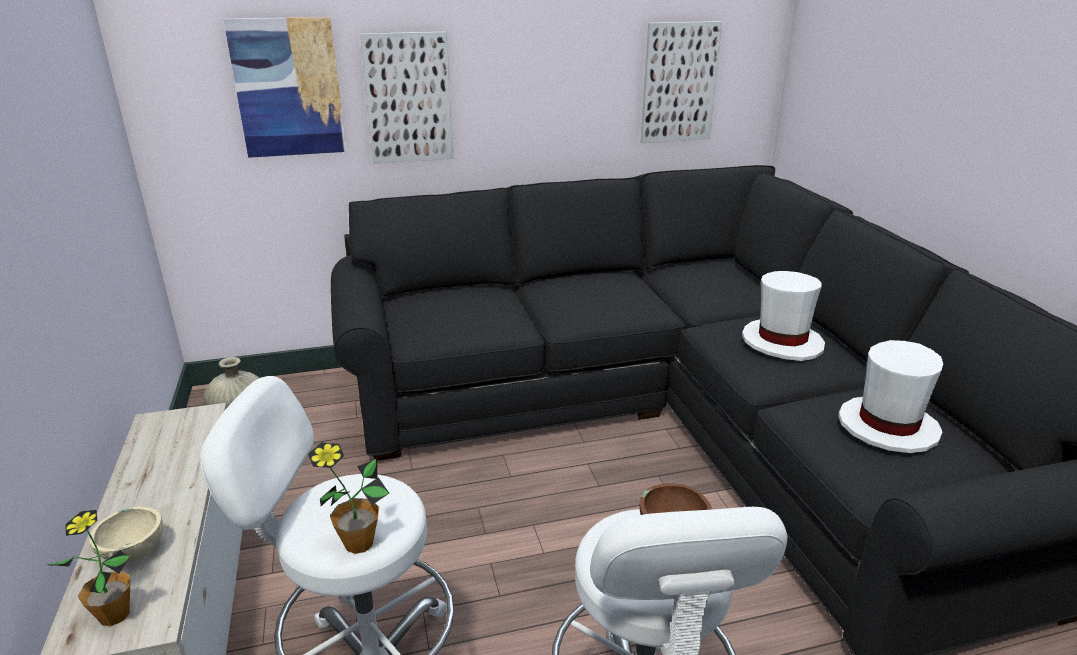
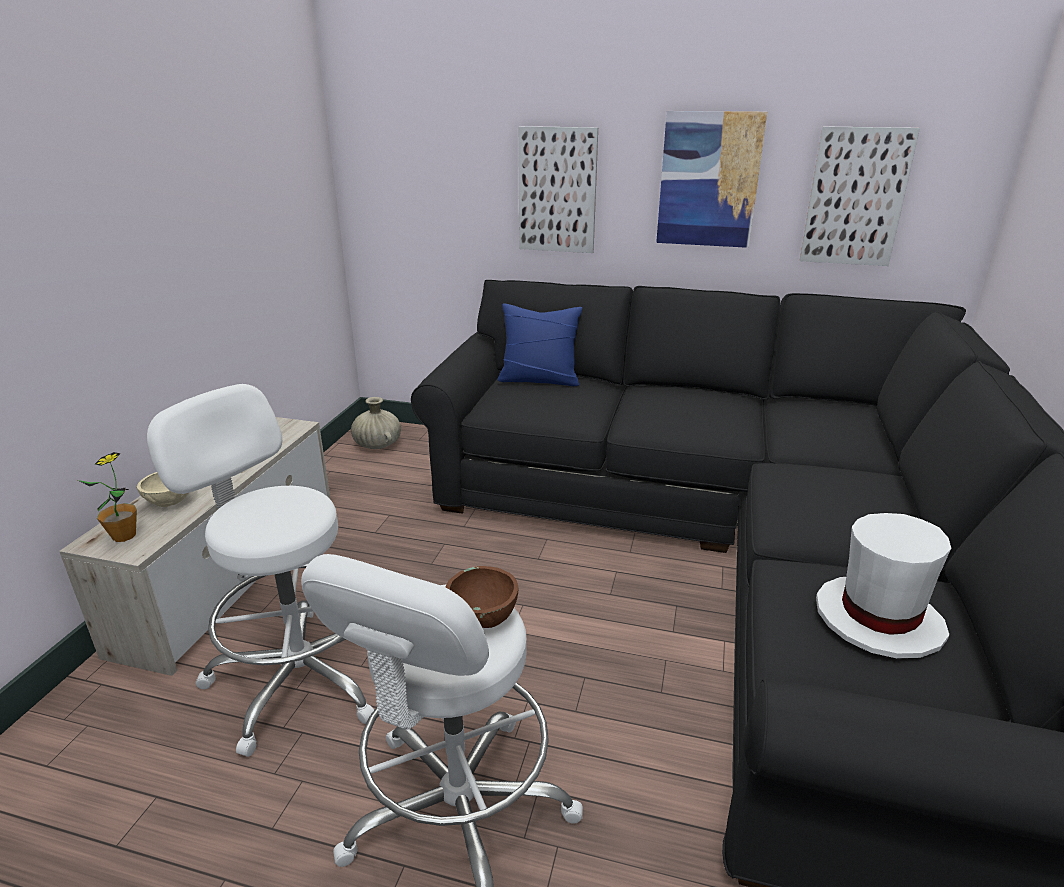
camera: 30 degrees right, 0 degrees up
picture [223,17,346,158] -> picture moved to [656,111,767,248]
potted plant [308,443,389,554] -> none
white hat [742,271,825,361] -> none
none -> blue pillow [497,303,582,386]

